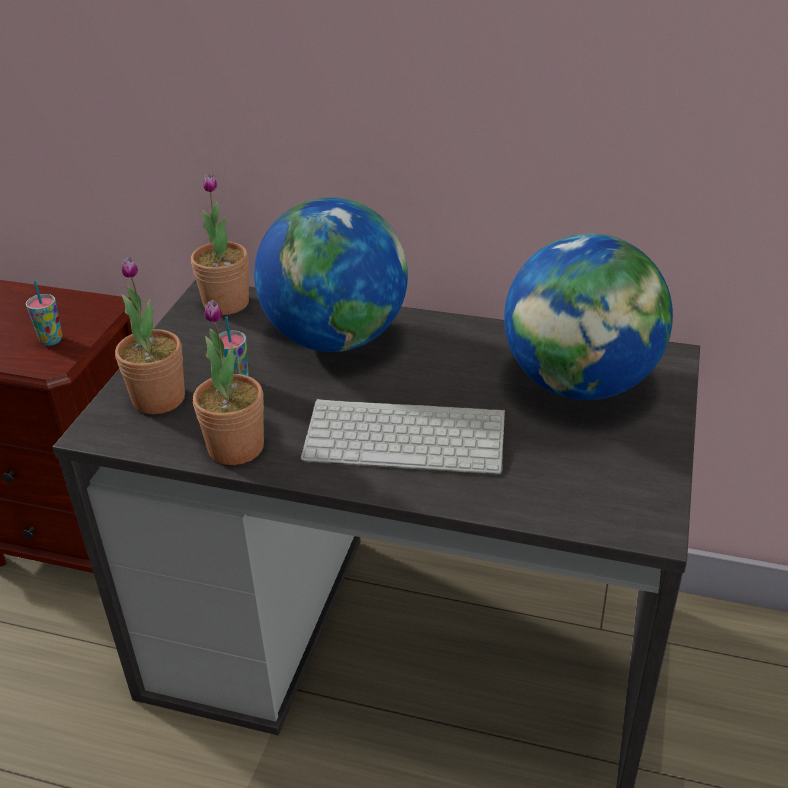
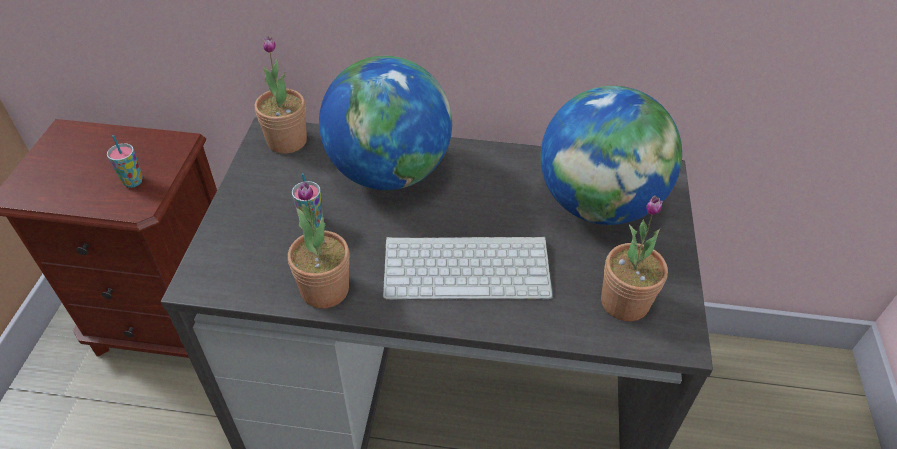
camera: 10 degrees left, 10 degrees up
potted plant [115,257,185,414] -> potted plant moved to [601,195,668,321]

